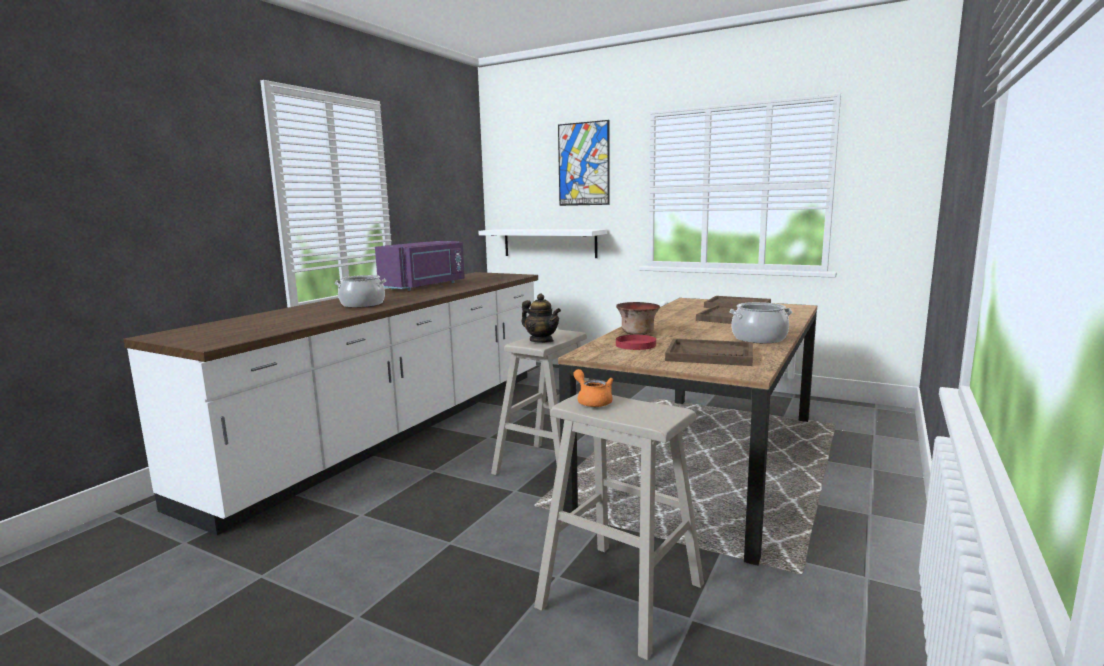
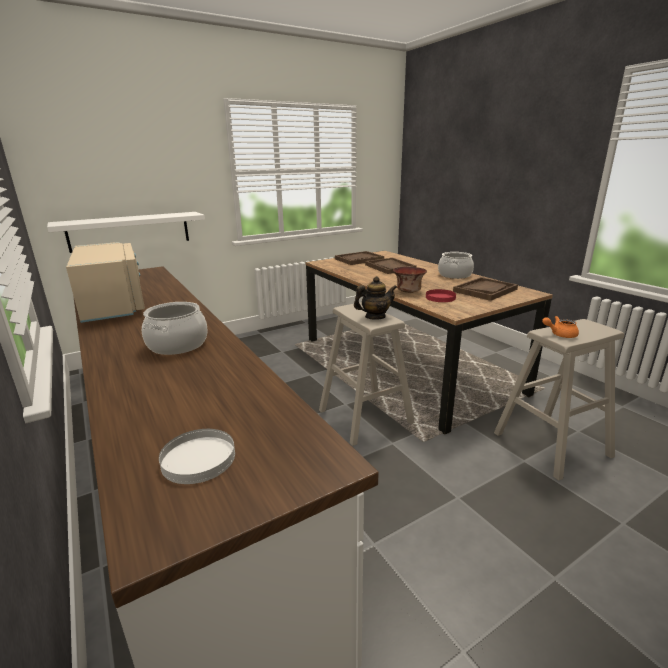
camera: 60 degrees left, 10 degrees up
purple microwave [375,241,465,291] -> beige microwave [66,242,145,323]
picture [558,120,610,206] -> none
none -> white plate [159,429,235,484]

